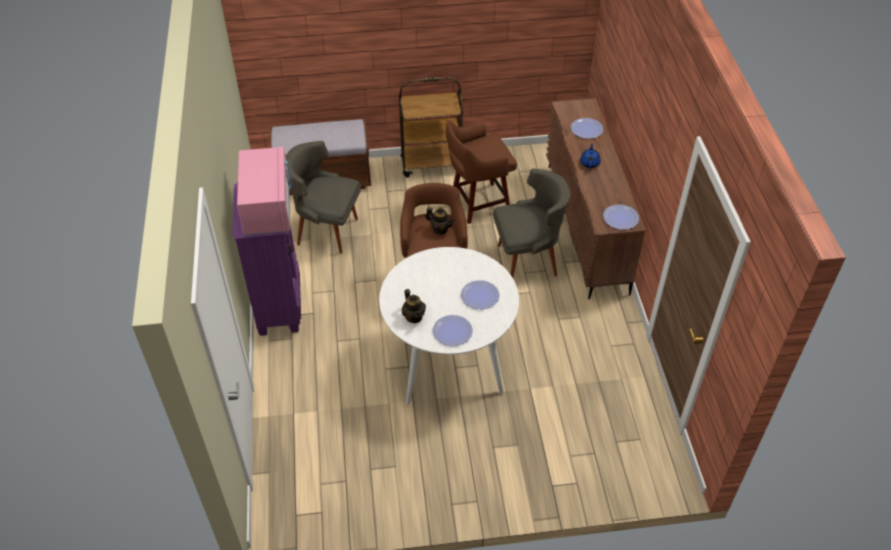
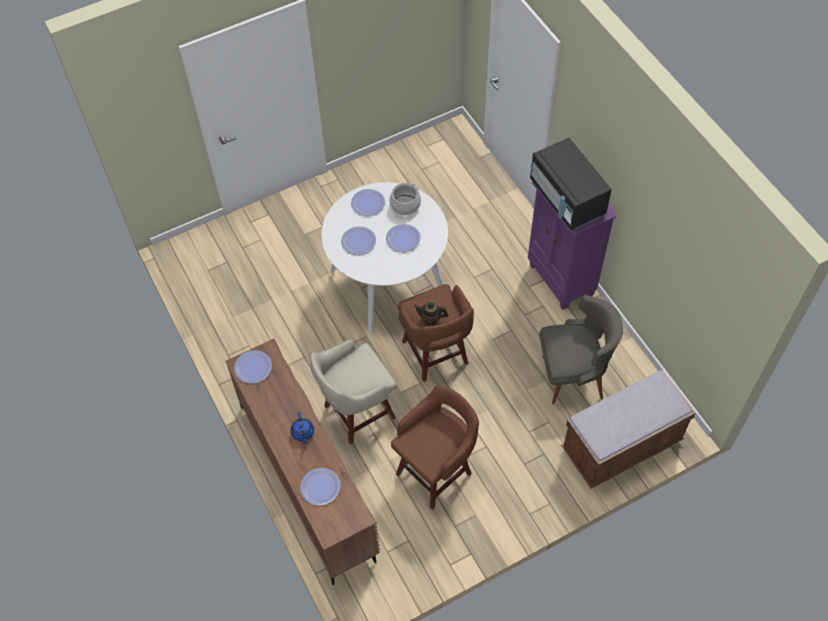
camera: 160 degrees right, 10 degrees up
pink microwave [237,147,292,236] -> black microwave [530,138,612,230]
brown cart [399,77,463,177] -> none
teapot [402,289,426,323] -> cooking pot [389,183,421,215]
grey chair [493,168,570,278] -> beige stool [310,339,396,445]
none -> plate [386,224,421,253]

